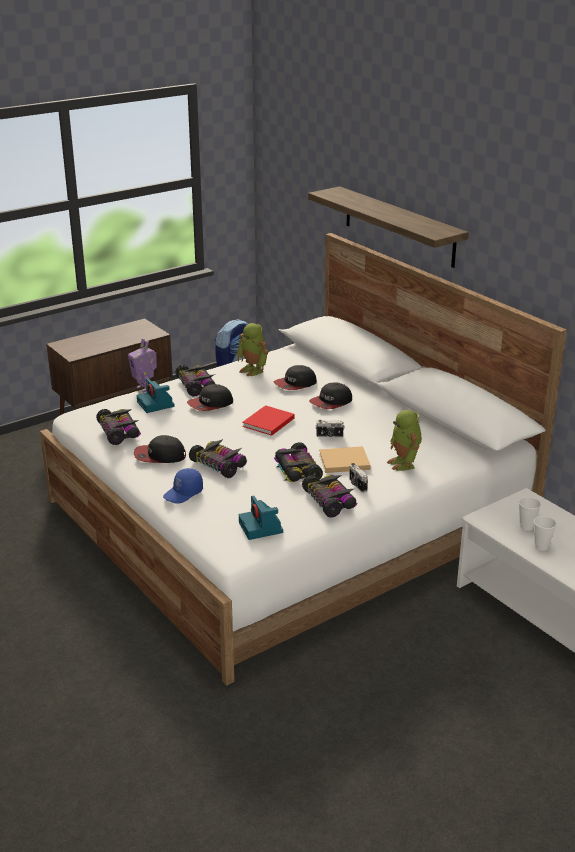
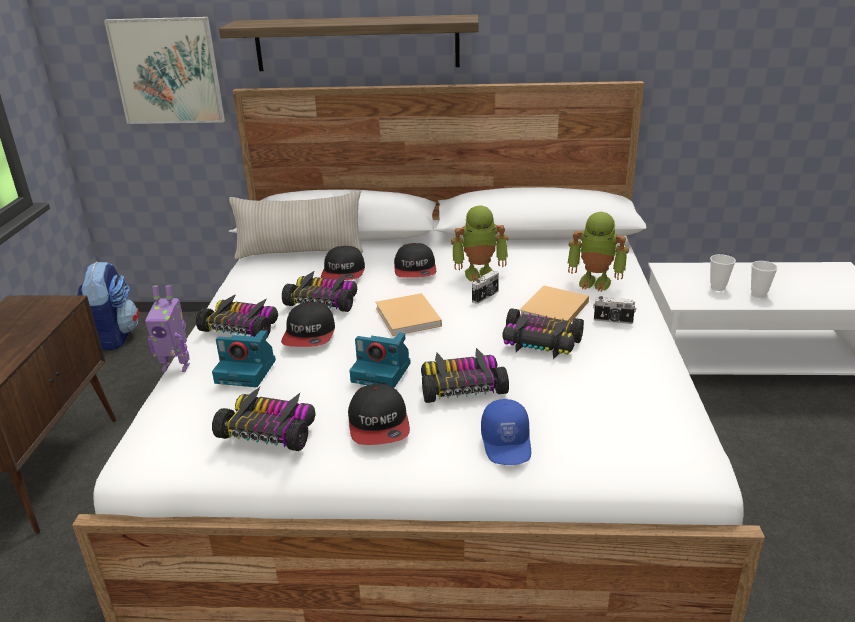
camera: 50 degrees left, 0 degrees up
cap [134,435,186,463] -> cap turned 45 degrees counterclockwise [348,384,410,445]
toy robot [237,323,268,376] -> toy robot moved to [451,206,508,282]
camera [239,496,283,540] -> camera moved to [349,333,411,388]
red book [242,405,295,436] -> beige book [375,293,442,336]
toy car [302,475,358,517] -> toy car moved to [282,271,357,312]
none -> picture [104,17,225,124]
none -> beige pillow [229,191,363,259]

